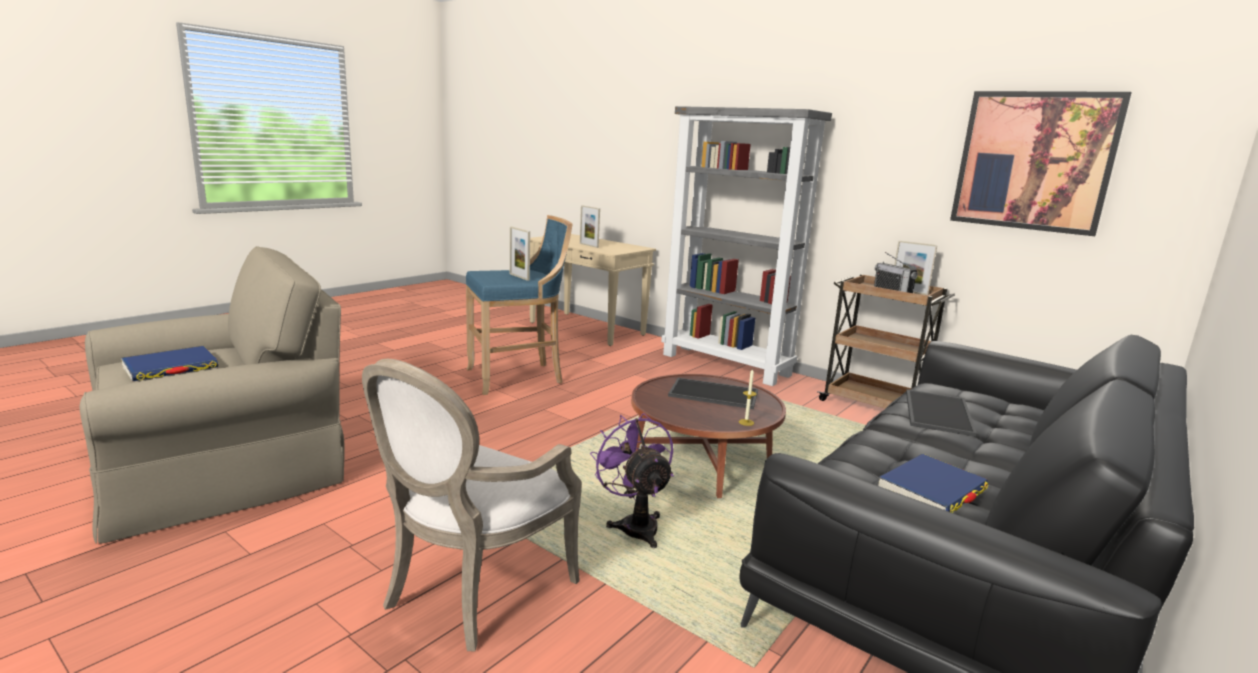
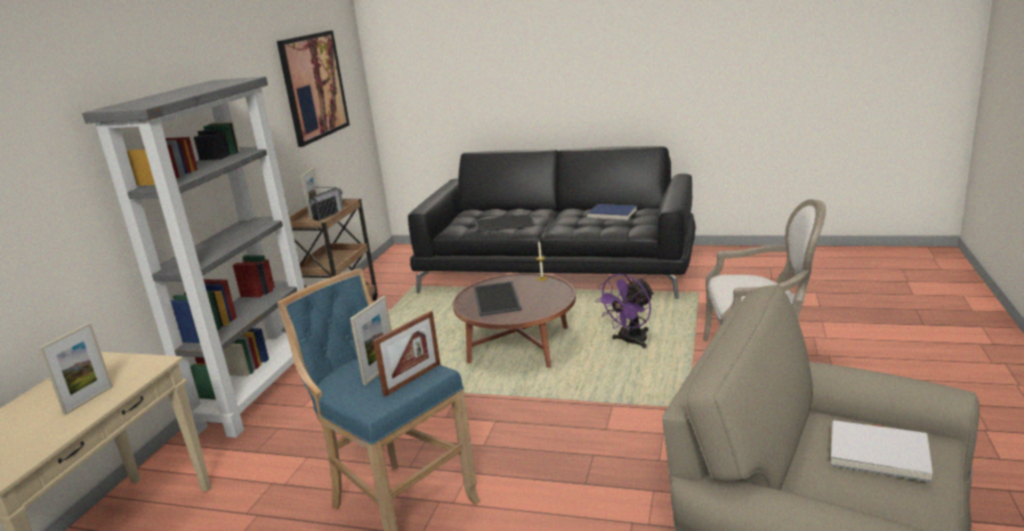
camera: 110 degrees left, 5 degrees up
blue book [121,346,218,381] -> white book [831,420,933,482]
none -> picture frame [373,311,440,397]

